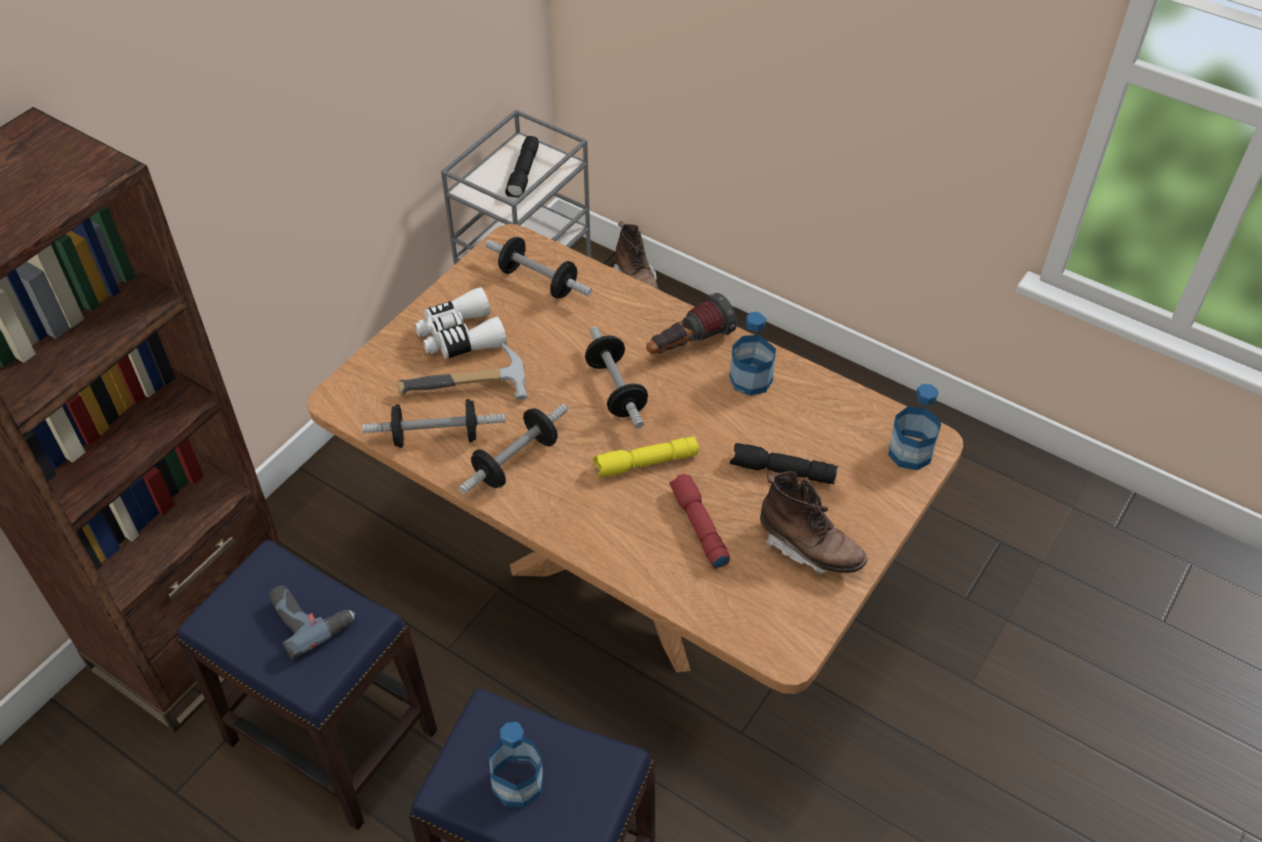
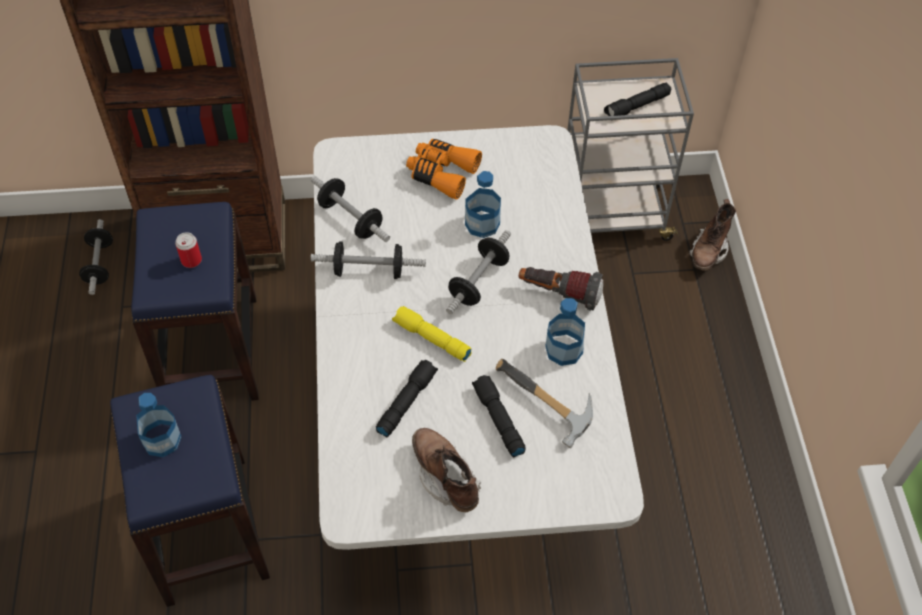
camera: 50 degrees right, 5 degrees up
power drill [270,585,355,659] -> can [175,232,202,268]
brown dining table [307,224,963,694] -> white dining table [313,125,644,550]
hammer [397,342,527,400] -> hammer moved to [496,359,593,448]
white binoculars [415,287,507,359] -> orange binoculars [406,139,482,200]
dumbbell [485,237,592,298] -> dumbbell moved to [79,219,113,295]
red flashlight [670,474,730,569] -> black flashlight [376,360,438,437]
brown boot [760,471,867,574] -> brown boot turned 150 degrees clockwise [412,428,481,512]
bottle [888,384,941,470] -> bottle moved to [465,171,501,238]

